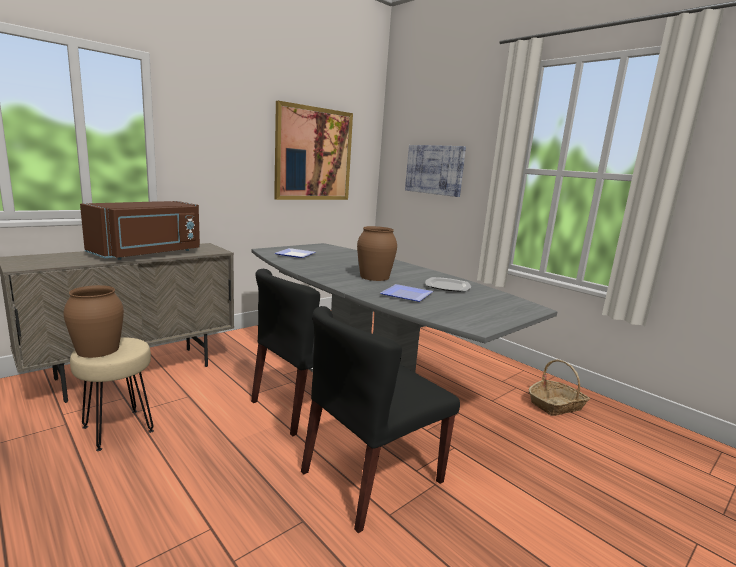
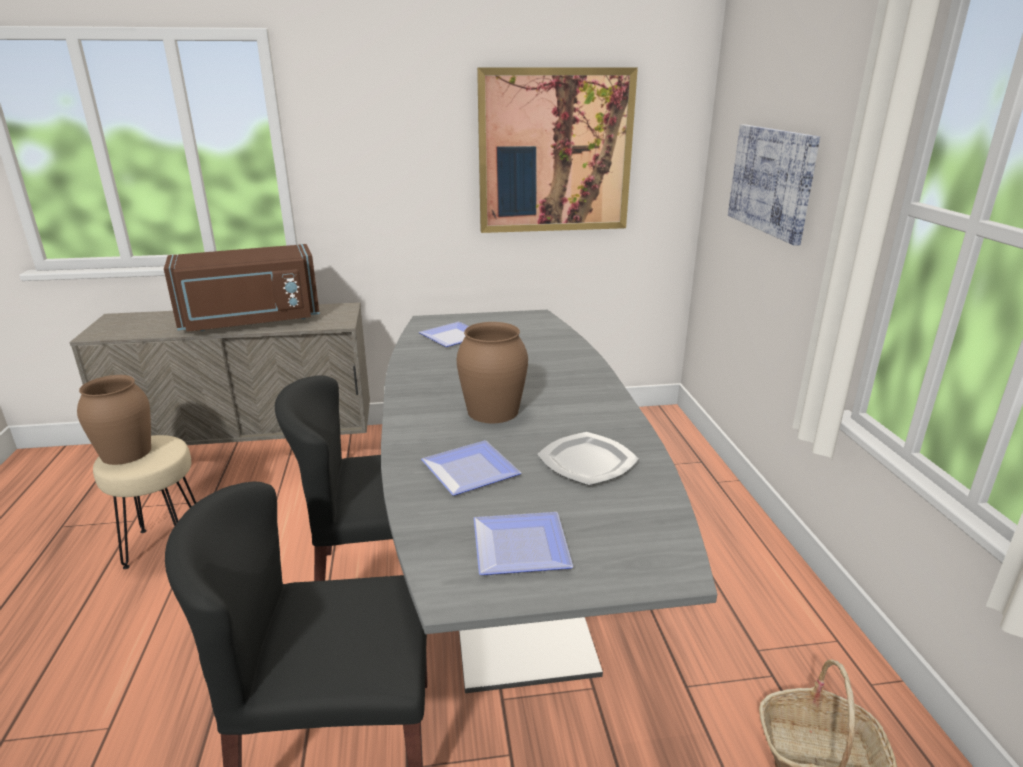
camera: 35 degrees right, 10 degrees up
none -> plate [474,512,573,575]

